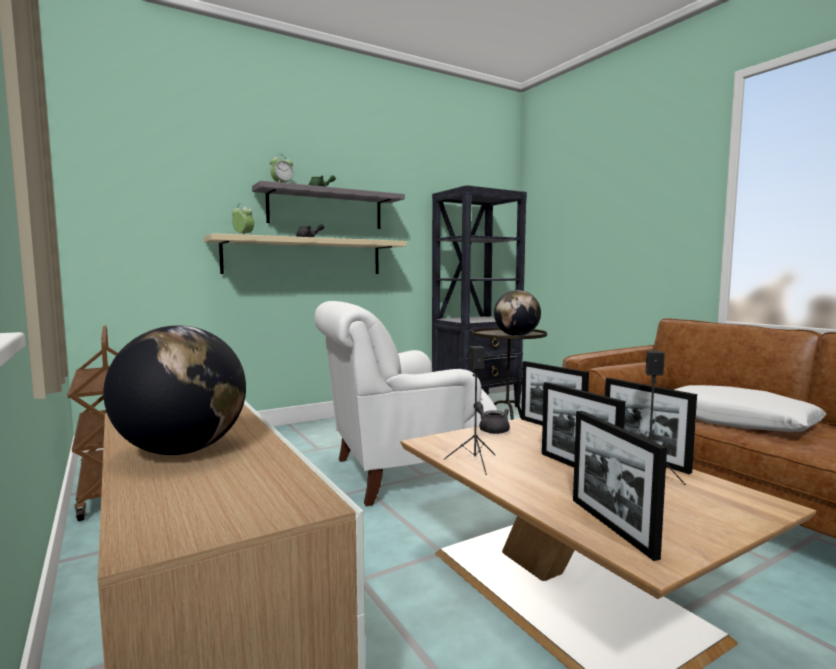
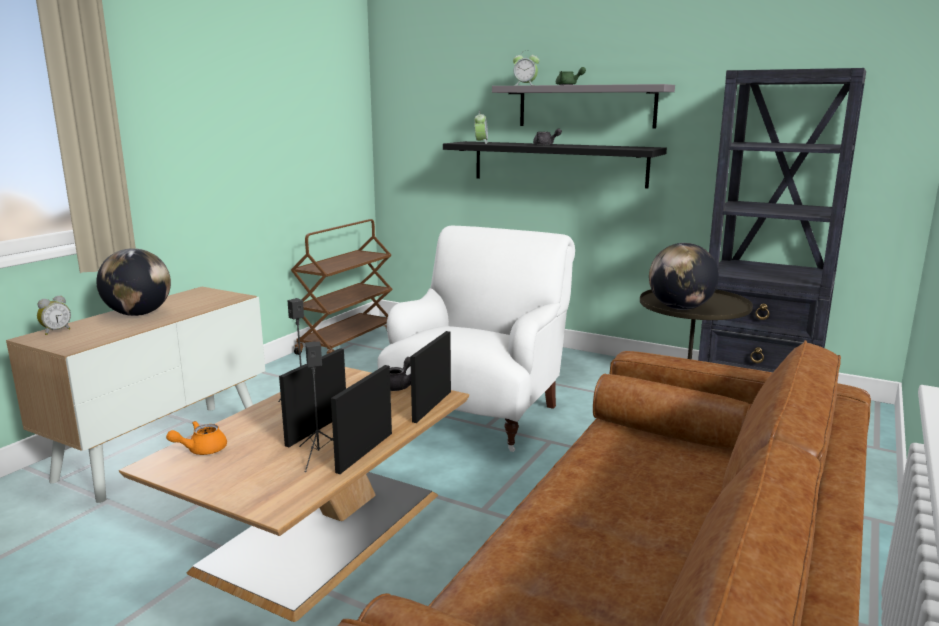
camera: 60 degrees right, 10 degrees up
beige shelf [204,233,407,274] -> black shelf [443,141,667,188]
white armchair [315,301,498,506] -> white armchair turned 75 degrees clockwise [378,226,575,452]
picture frame [573,411,667,561] -> orange teapot [166,421,227,455]
white pillow [674,385,826,432] -> none
none -> alarm clock [37,295,71,335]

